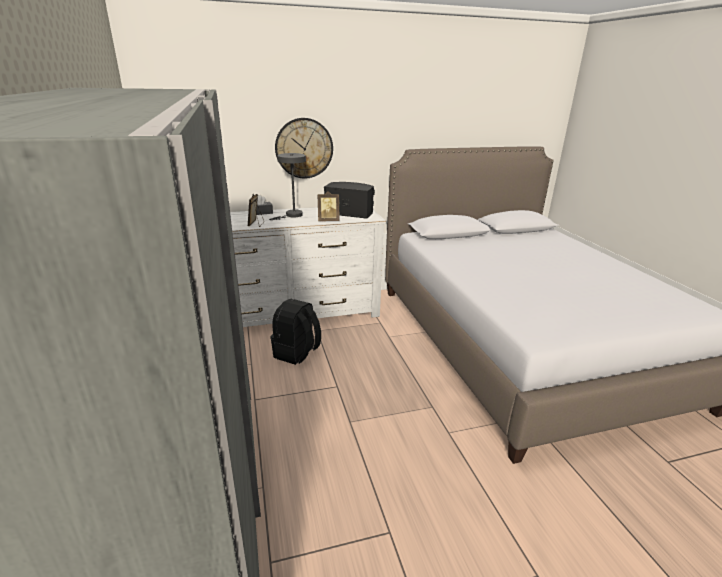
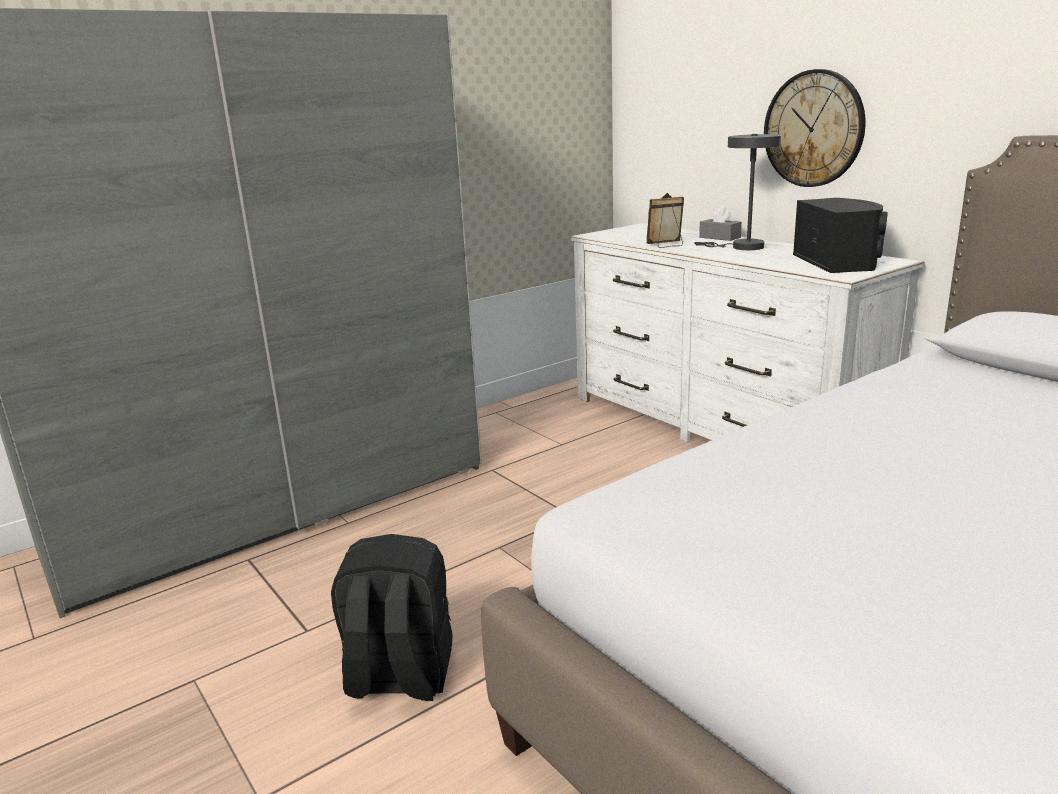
camera: 70 degrees right, 5 degrees down
black backpack [271,299,321,365] -> black backpack moved to [331,534,452,701]
picture frame [318,191,340,221] -> none

